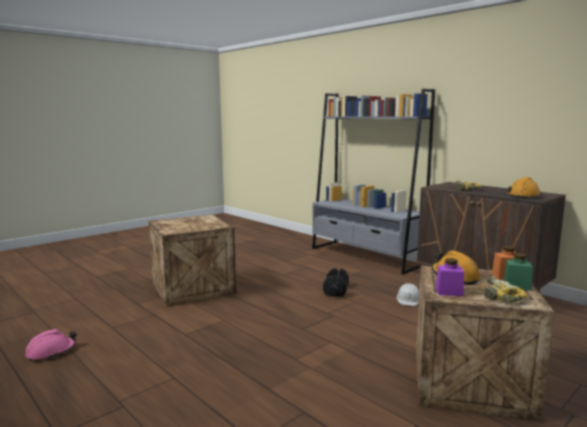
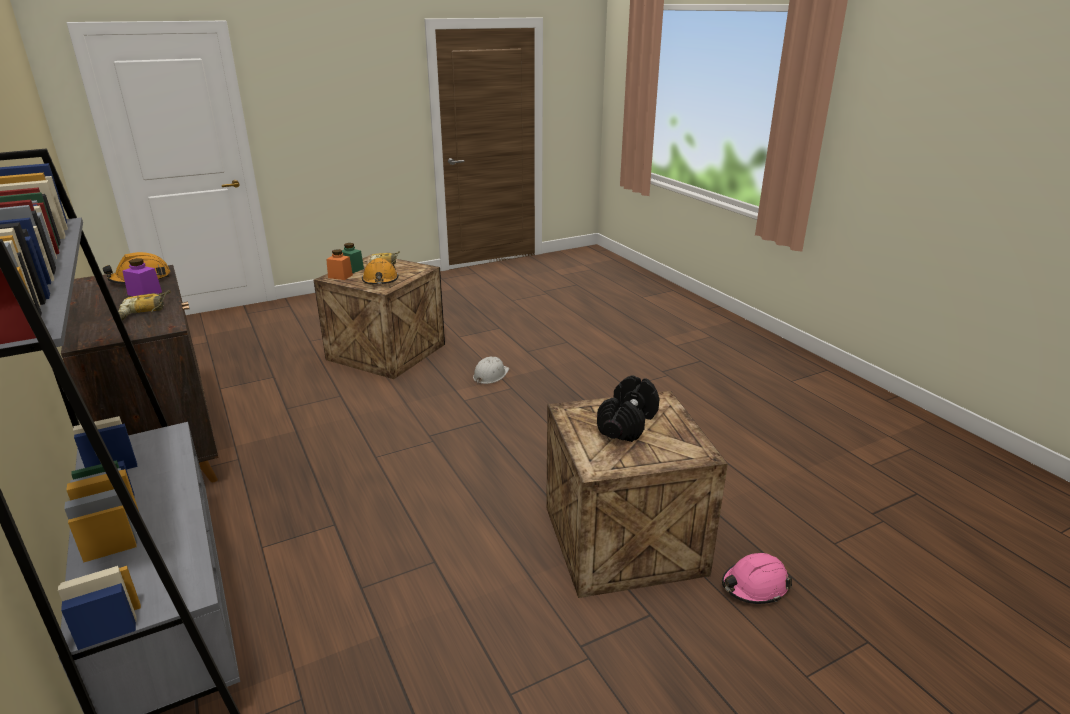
camera: 165 degrees left, 15 degrees up
pink hard hat [25,329,77,361] -> pink hard hat moved to [722,553,792,604]
black dumbbell [323,268,349,297] -> black dumbbell moved to [597,375,660,442]
white hard hat [397,283,419,306] -> white hard hat moved to [473,357,509,384]
purple jar [436,258,464,296] -> purple jar moved to [122,258,162,296]

